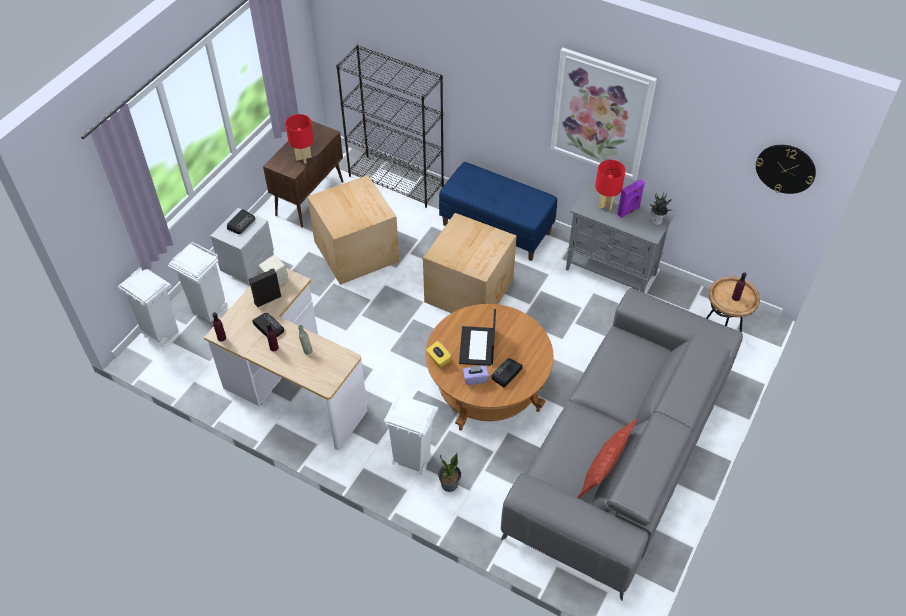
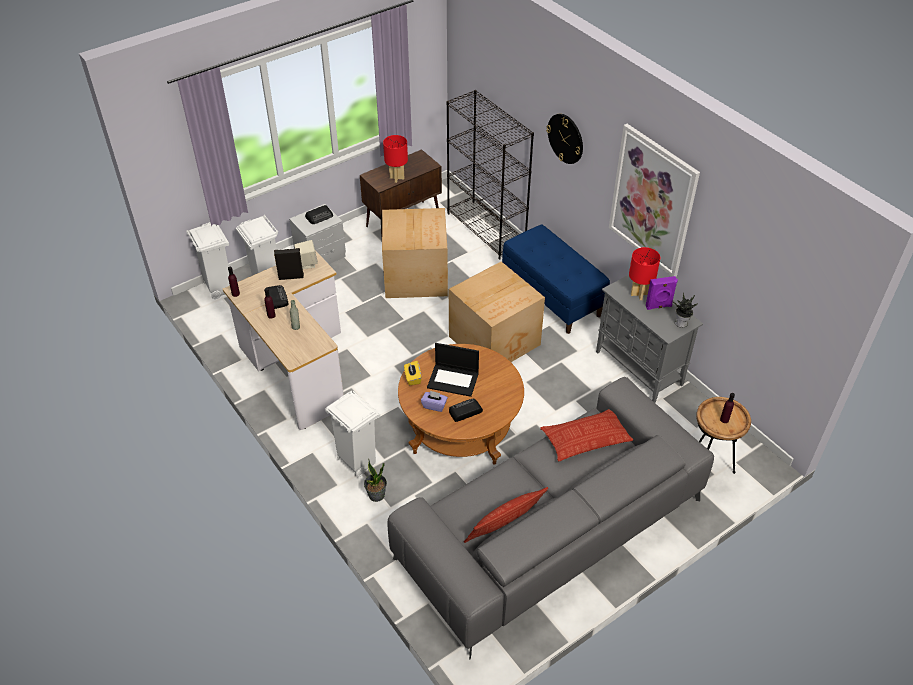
camera: 25 degrees right, 5 degrees down
laptop [459,309,496,366] -> laptop turned 105 degrees counterclockwise [427,343,479,397]
wall clock [756,145,816,194] -> wall clock moved to [546,114,583,164]
none -> pillow [540,409,633,461]

